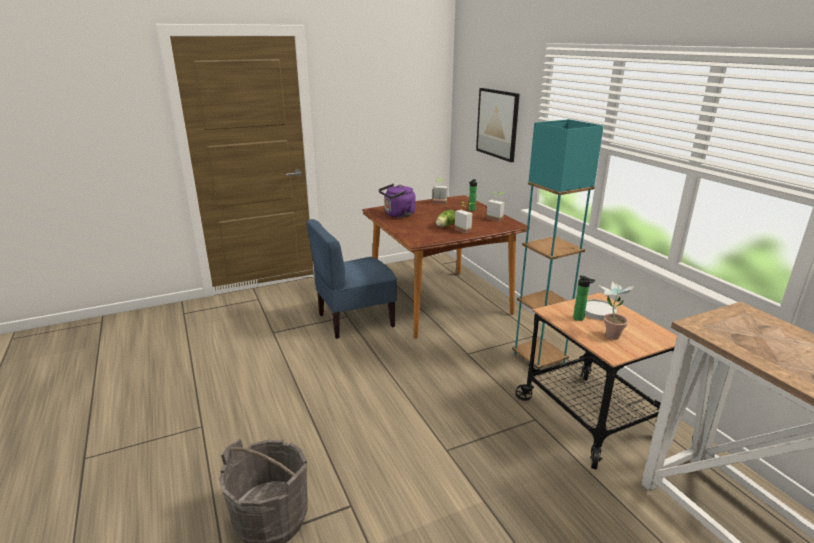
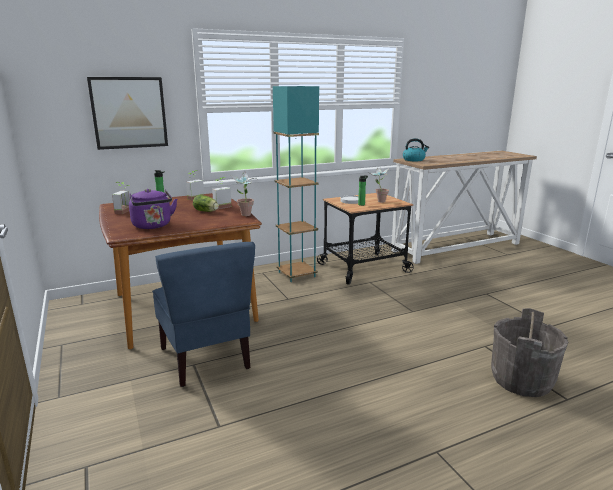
camera: 90 degrees left, 5 degrees down
none -> potted plant [231,171,256,216]
none -> kettle [403,138,429,161]

